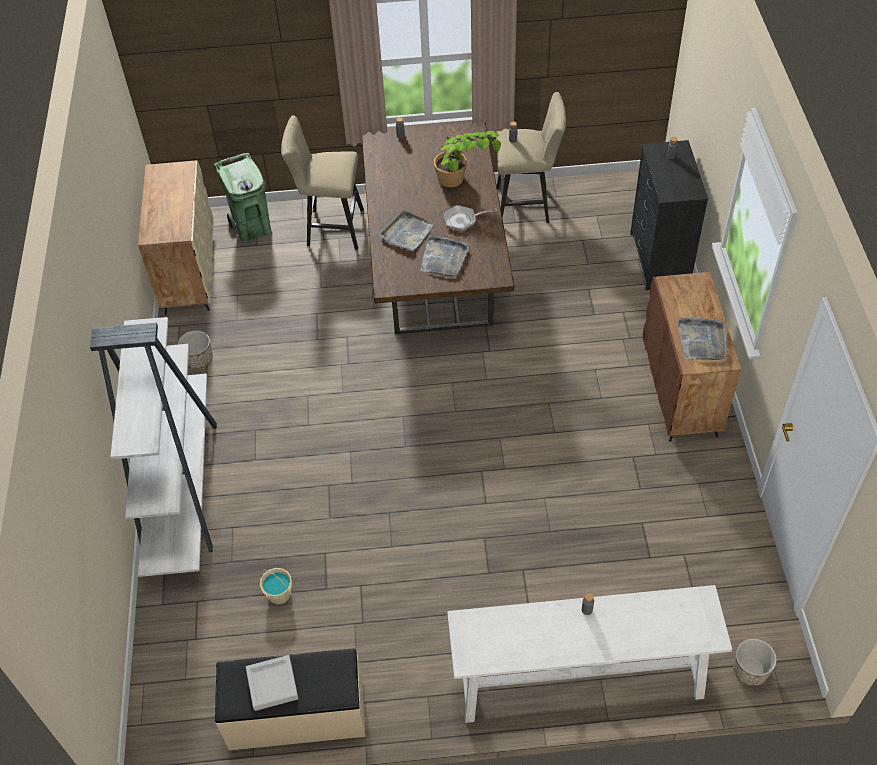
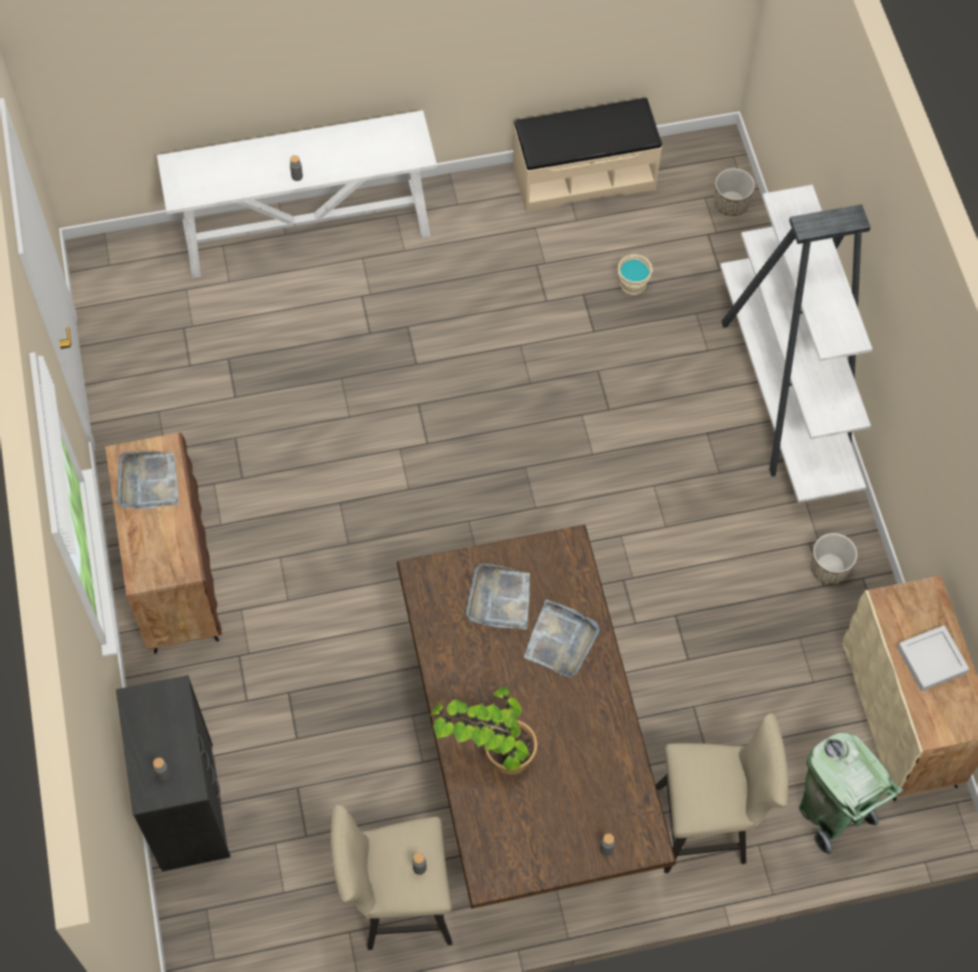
camera: 170 degrees right, 10 degrees up
grey tray [246,655,298,711] -> grey tray moved to [897,625,969,692]
frying pan [444,205,498,231] -> none
planter [733,639,777,686] -> planter moved to [714,168,755,216]

